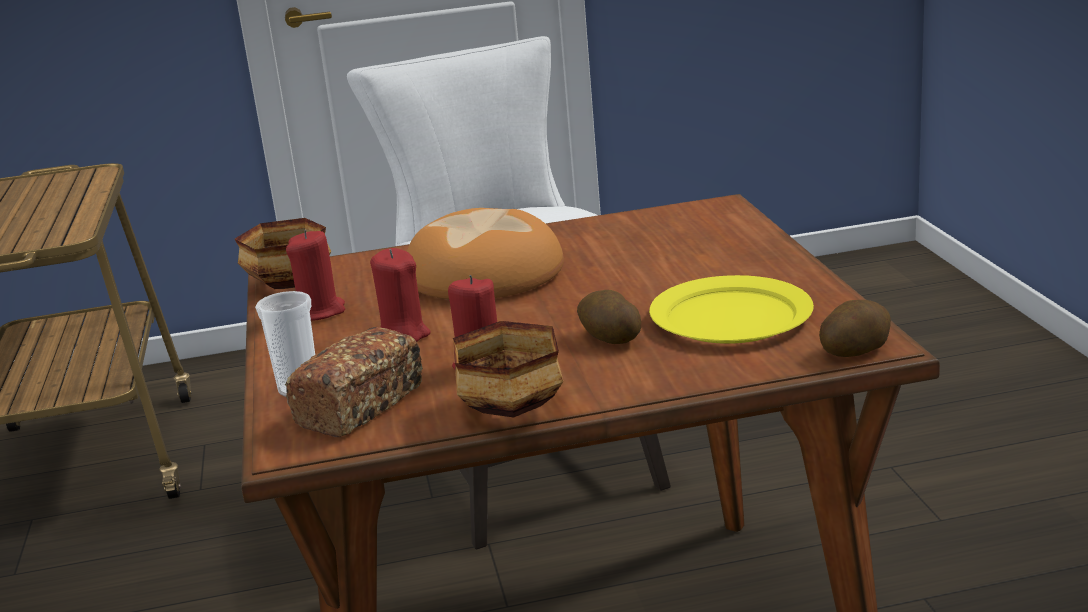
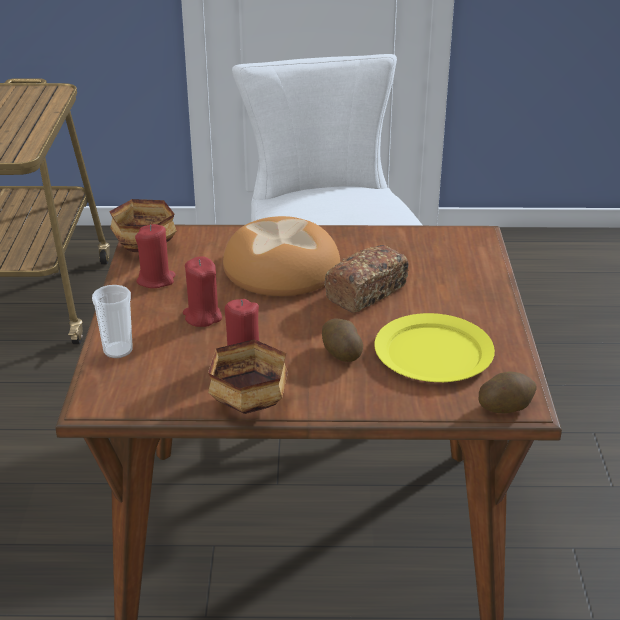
camera: 10 degrees right, 10 degrees up
bread [285,327,423,437] -> bread moved to [325,245,409,313]

